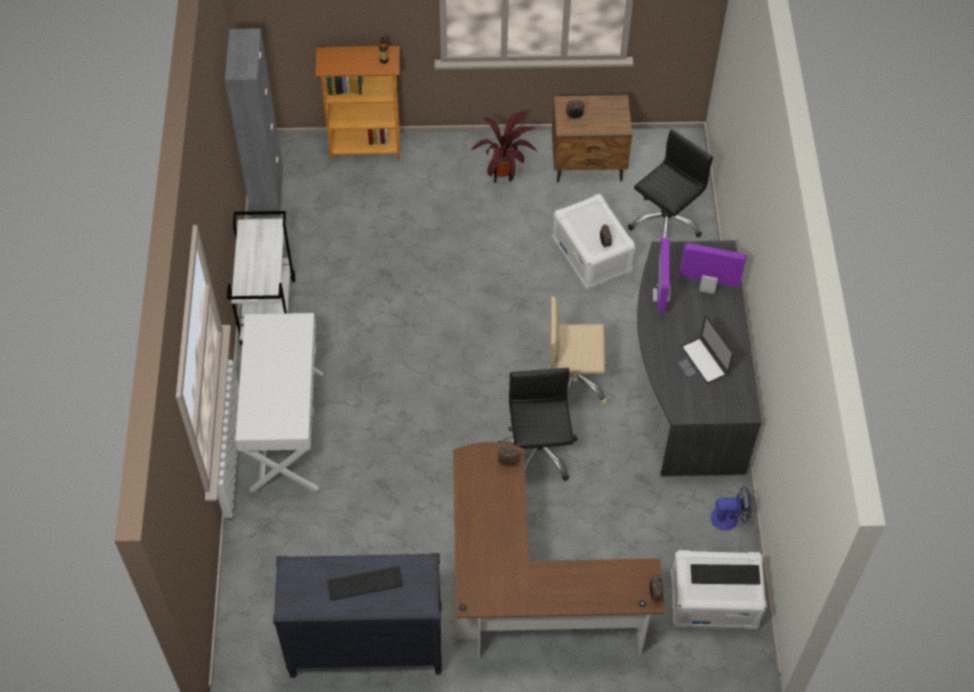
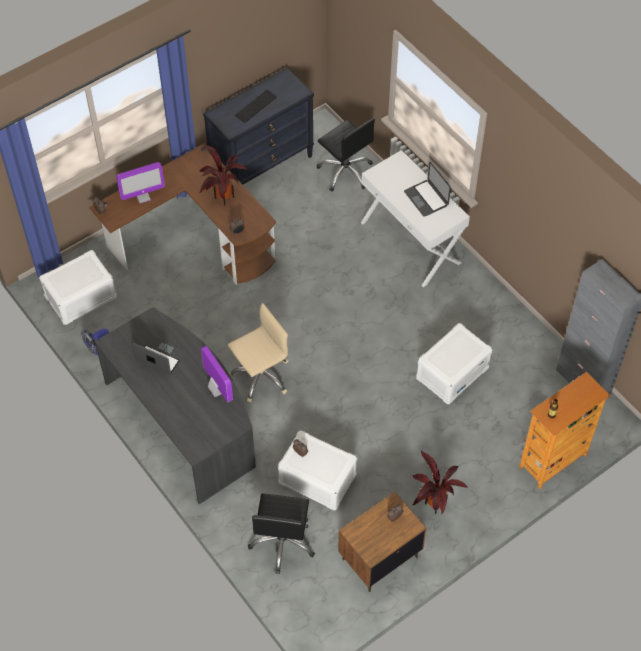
camera: 145 degrees right, 0 degrees up
white cart [227,211,296,345] -> none
black office chair [498,368,578,481] -> black office chair moved to [317,118,375,192]
monitor [680,243,746,294] -> monitor moved to [116,162,165,203]
keyboard [690,564,761,585] -> none
none -> potted plant [199,144,248,205]
none -> laptop [404,162,451,217]
none -> white storage box [416,323,492,404]

